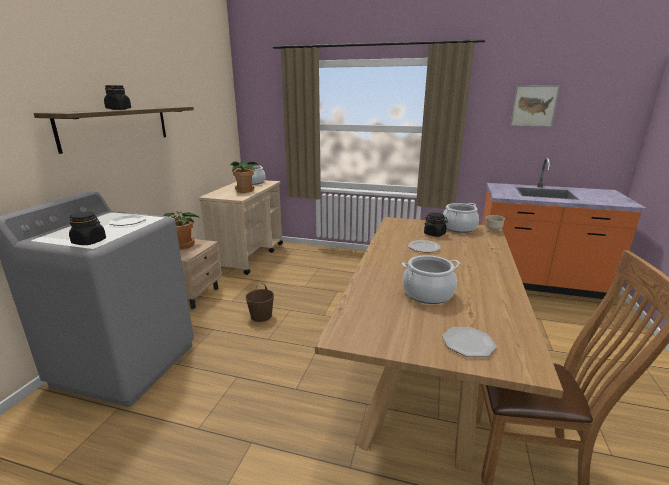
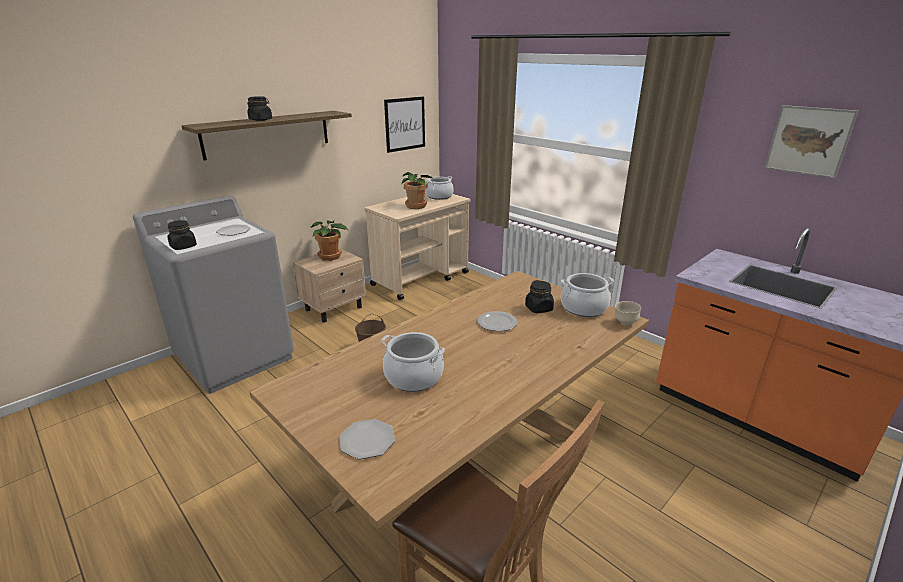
camera: 30 degrees right, 5 degrees up
none -> picture [384,96,425,153]

